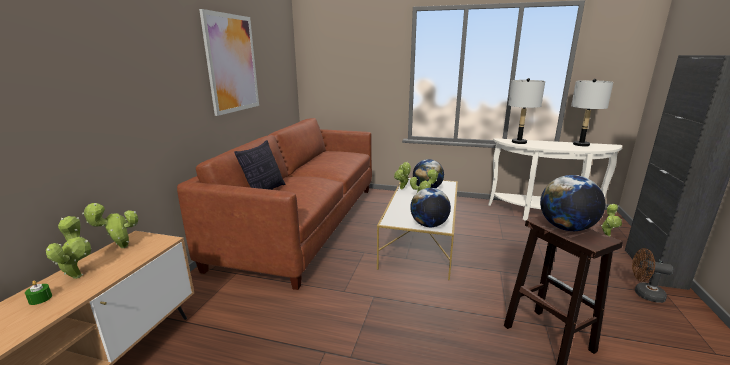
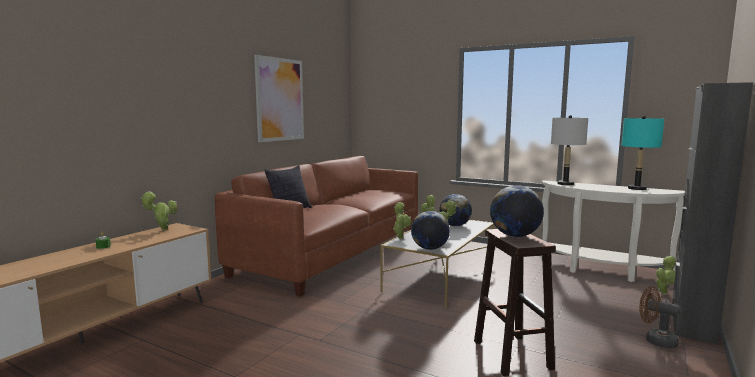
camera: 15 degrees right, 10 degrees down
potted plant [46,216,92,279] -> potted plant moved to [393,202,411,239]
grey table lamp [571,79,613,147] -> turquoise table lamp [621,116,664,190]

